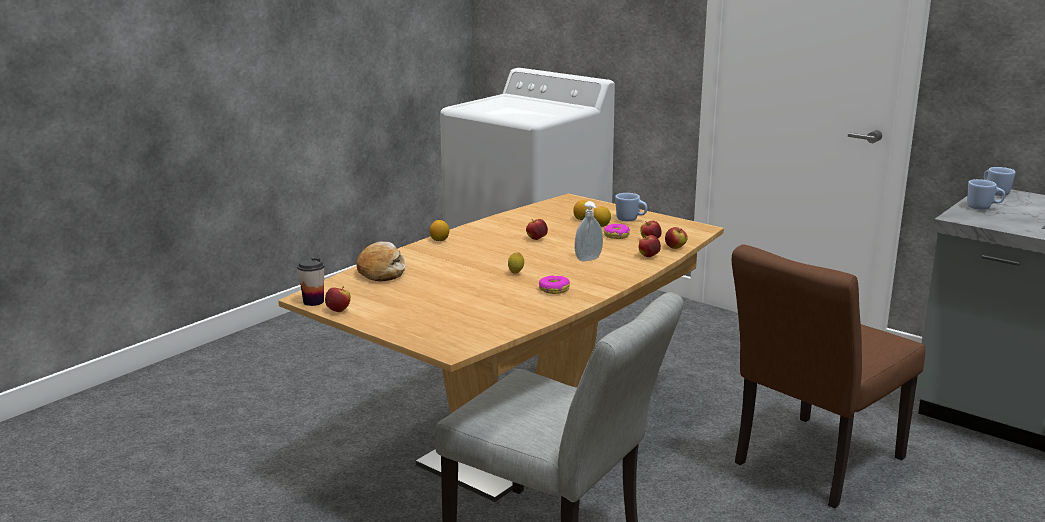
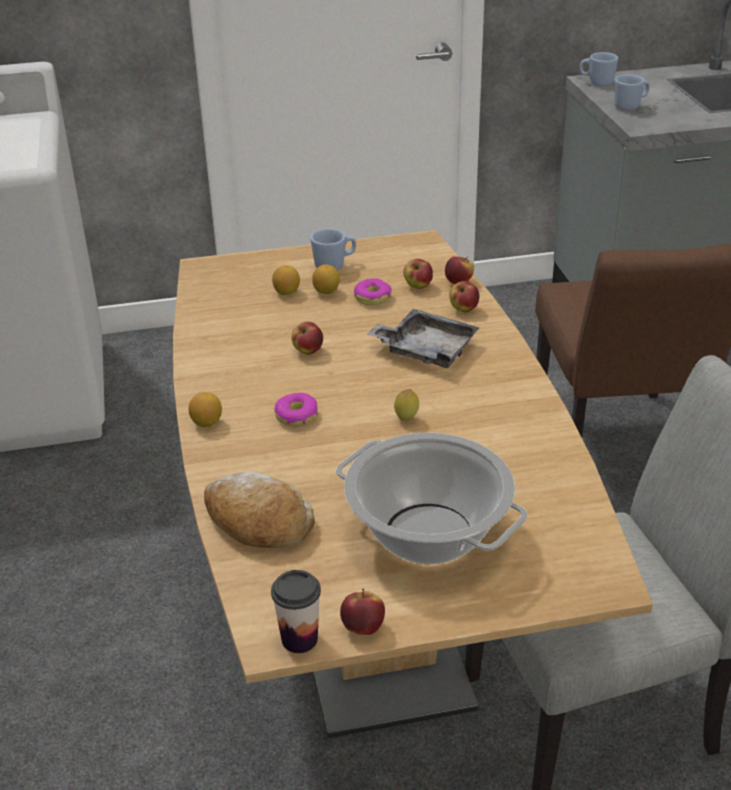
camera: 50 degrees left, 15 degrees up
donut [539,275,570,294] -> donut moved to [274,393,318,426]
soap dispenser [575,201,603,261] -> grey tray [367,309,480,368]
none -> cooking pot [336,433,528,564]

